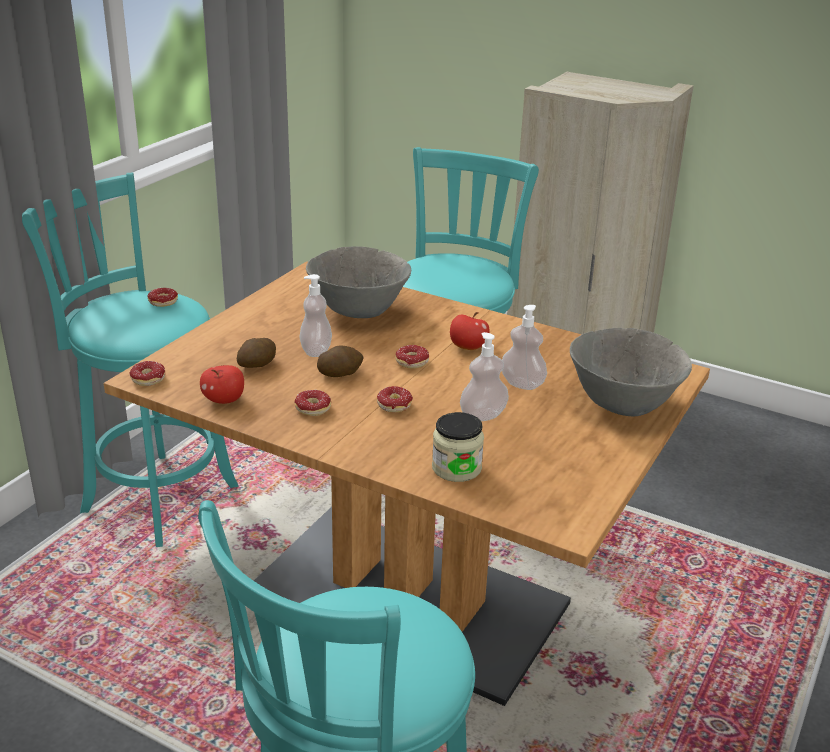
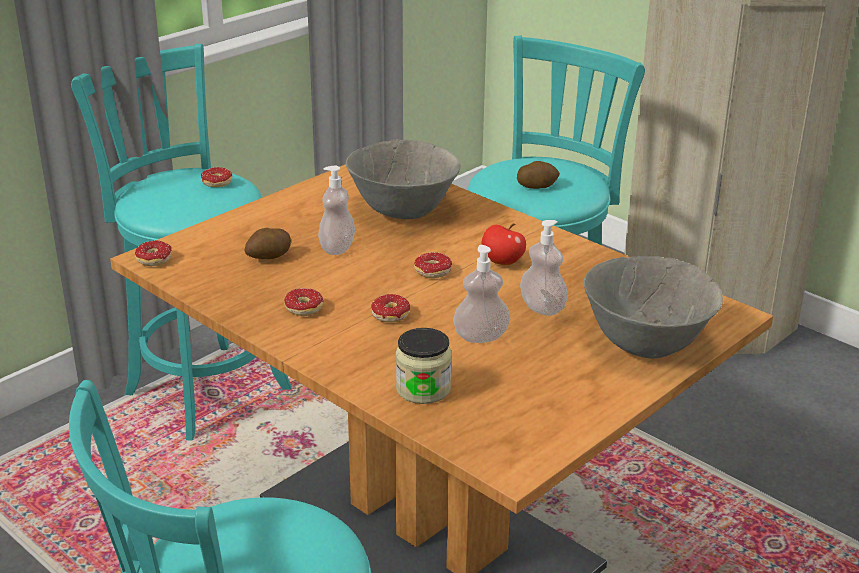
camera: 15 degrees right, 0 degrees up
apple [200,365,244,404] -> none
potato [317,345,364,377] -> potato moved to [517,161,560,189]

